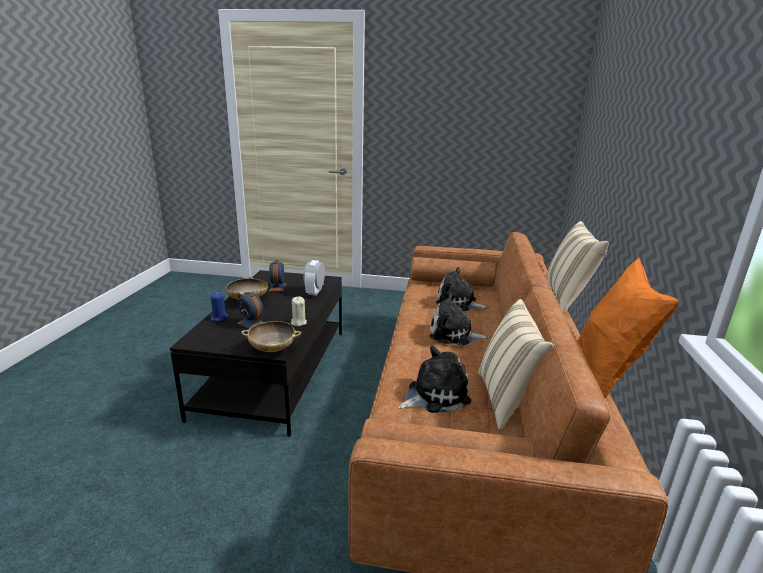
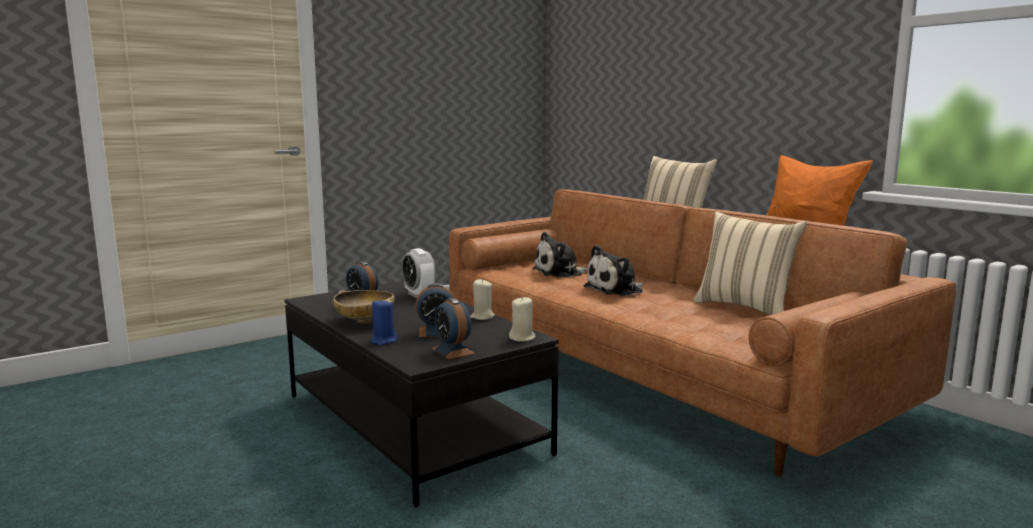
camera: 45 degrees left, 10 degrees down
beige bowl [241,321,301,352] -> beige candle [509,296,536,342]
plush toy [398,346,471,413] -> none
none -> alarm clock [432,298,476,359]

